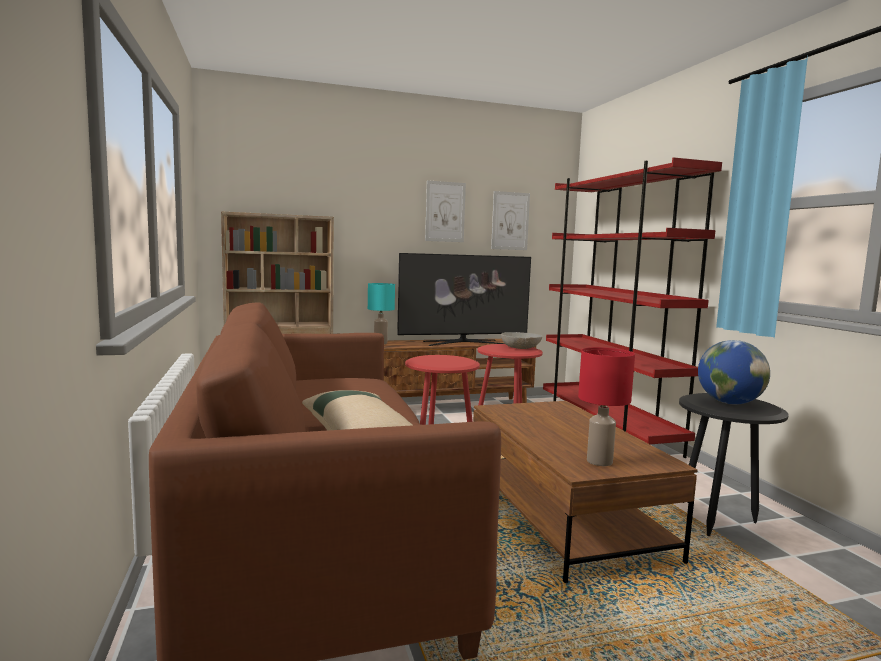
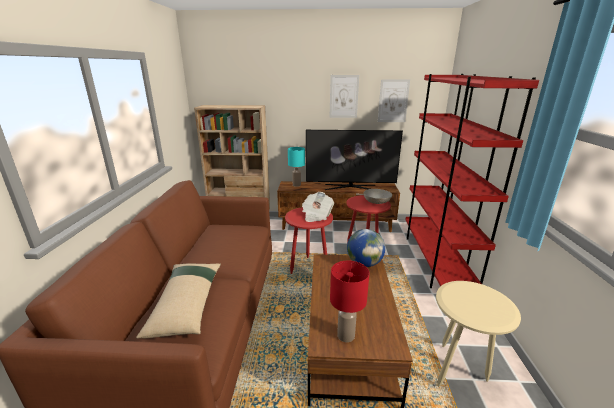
camera: 20 degrees right, 15 degrees up
black side table [679,393,789,536] -> beige side table [436,281,521,387]
globe [698,340,770,404] -> globe moved to [347,229,385,267]
none -> newspaper [302,192,334,222]

